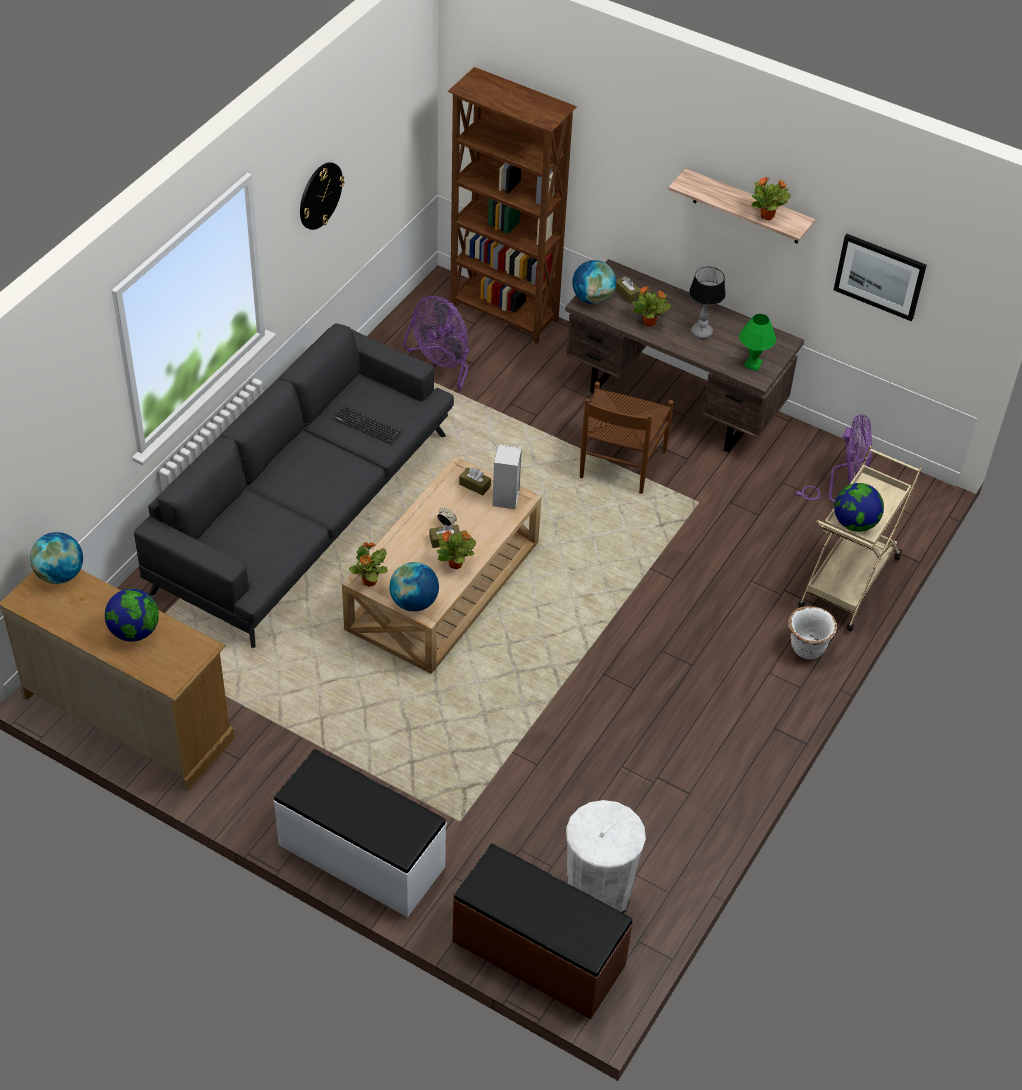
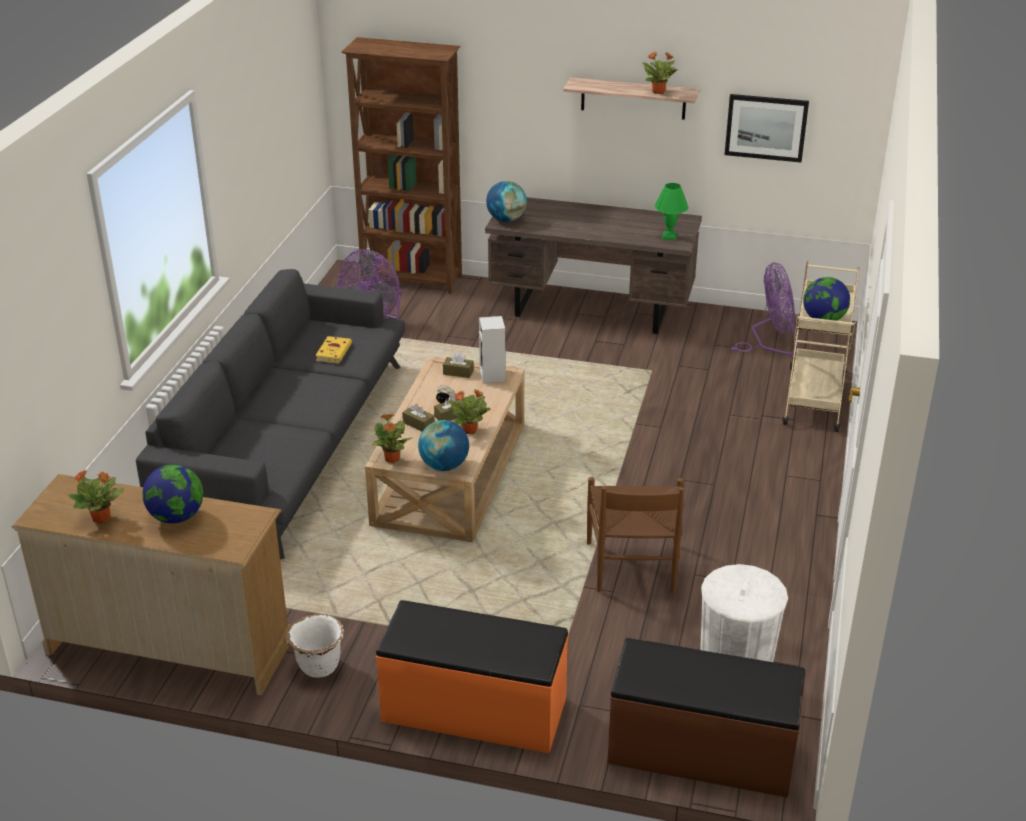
camera: 15 degrees left, 15 degrees down
globe [30,532,83,584] -> none
white bench [274,749,447,917] -> orange bench [376,600,569,753]
wall clock [300,162,344,230] -> none
keyboard [332,406,402,444] -> yellow book [315,336,352,364]
brown chair [580,381,674,494] -> brown chair moved to [587,477,684,593]
brown tissue box [615,276,640,304] -> brown tissue box moved to [402,404,435,432]
potted plant [632,286,672,327] -> potted plant moved to [68,470,124,523]
table lamp [689,267,726,339] -> none
white planter [788,606,837,659] -> white planter moved to [286,614,344,678]

